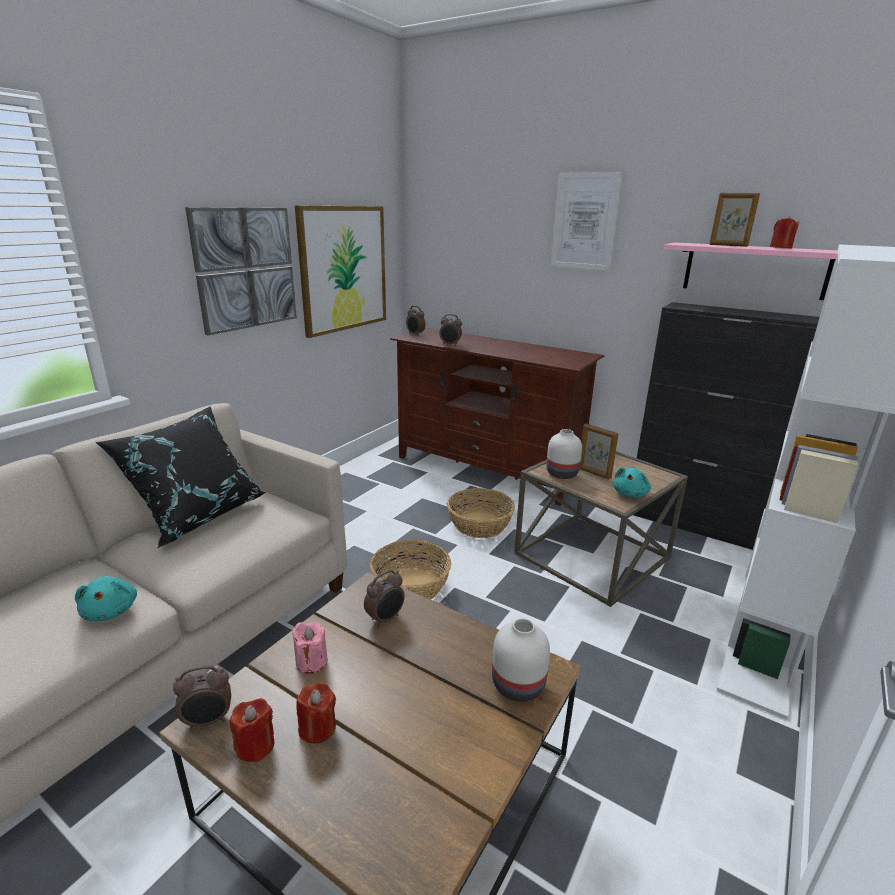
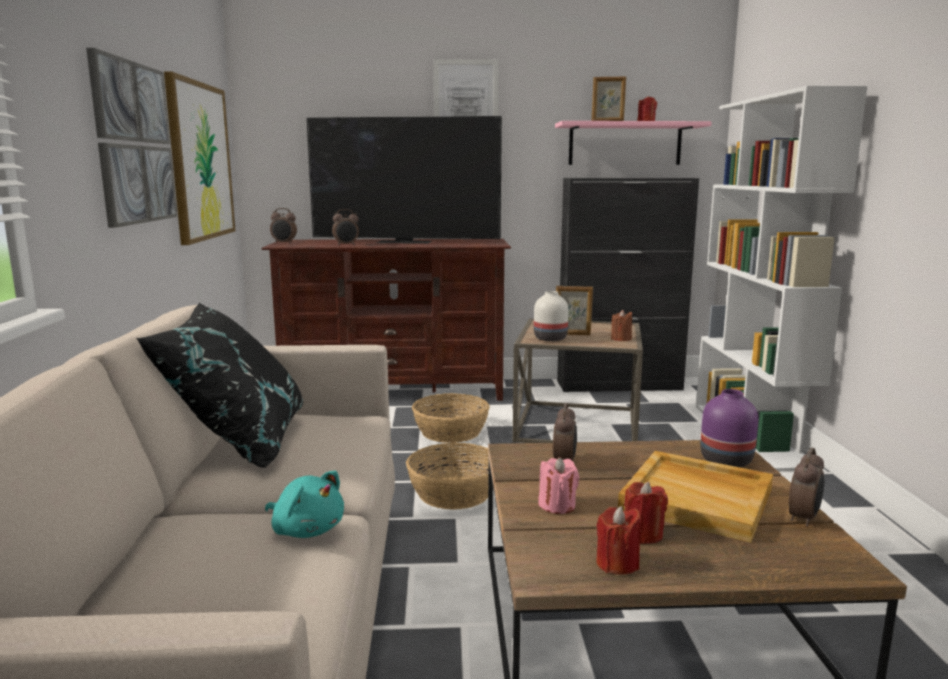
camera: 35 degrees left, 10 degrees down
alarm clock [173,665,231,730] -> alarm clock moved to [788,448,824,527]
white vase [492,618,550,702] -> purple vase [700,389,758,467]
turquoise plush toy [613,467,651,497] -> brown candle [611,310,632,341]
none -> television [306,116,502,244]
none -> beige tray [618,451,773,543]

